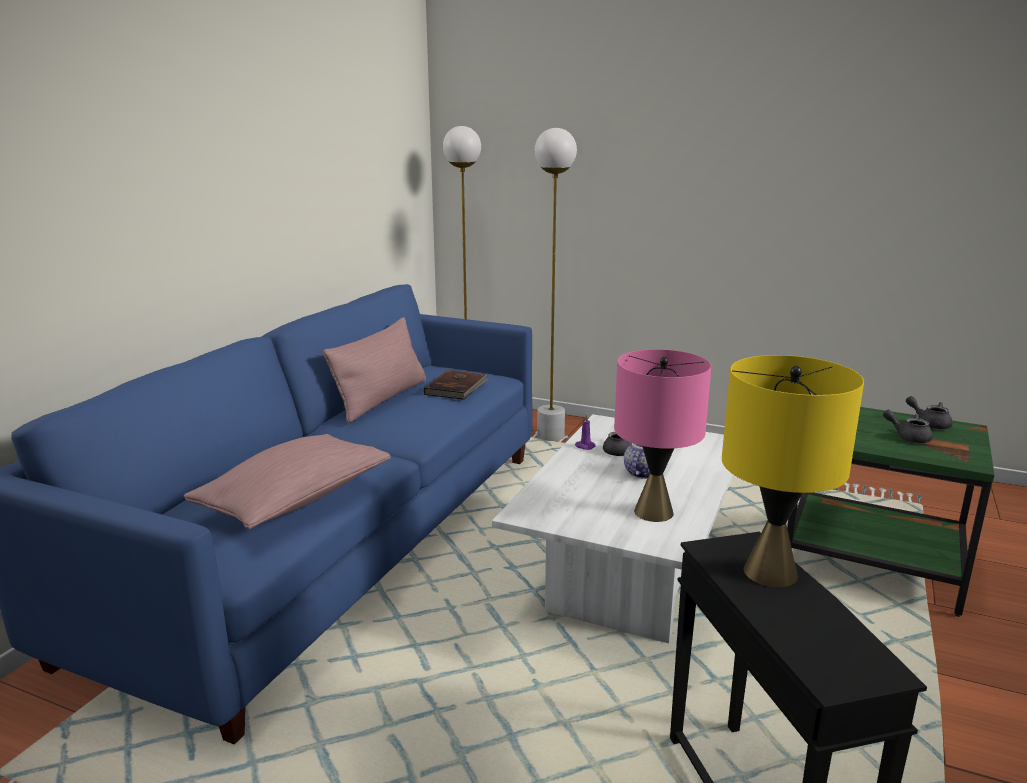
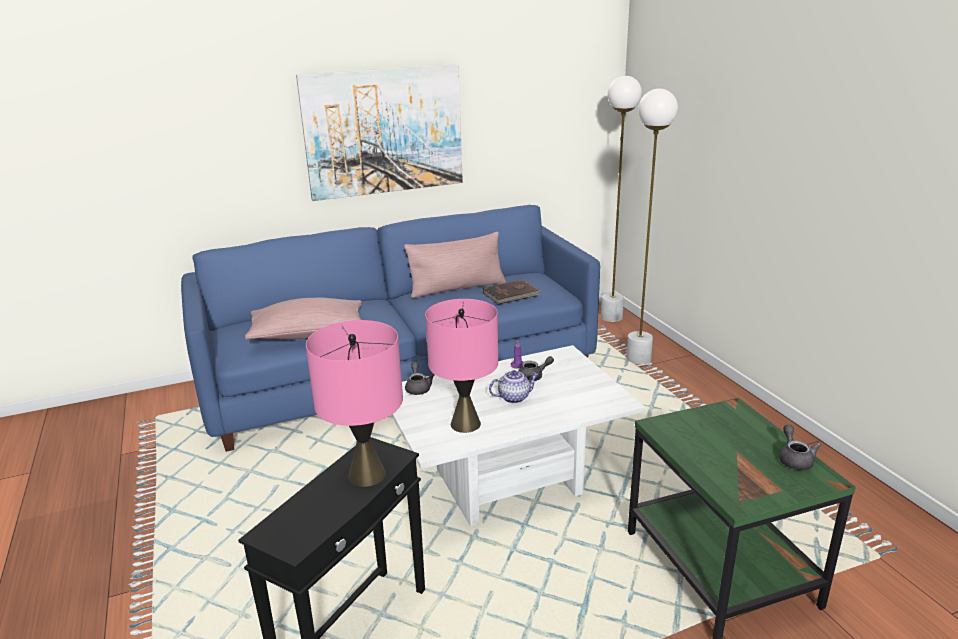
camera: 45 degrees right, 5 degrees up
yellow table lamp [722,355,864,588] -> pink table lamp [306,320,403,487]
grey teapot [883,410,933,443] -> grey teapot moved to [405,362,435,395]
none -> picture [296,64,463,201]

